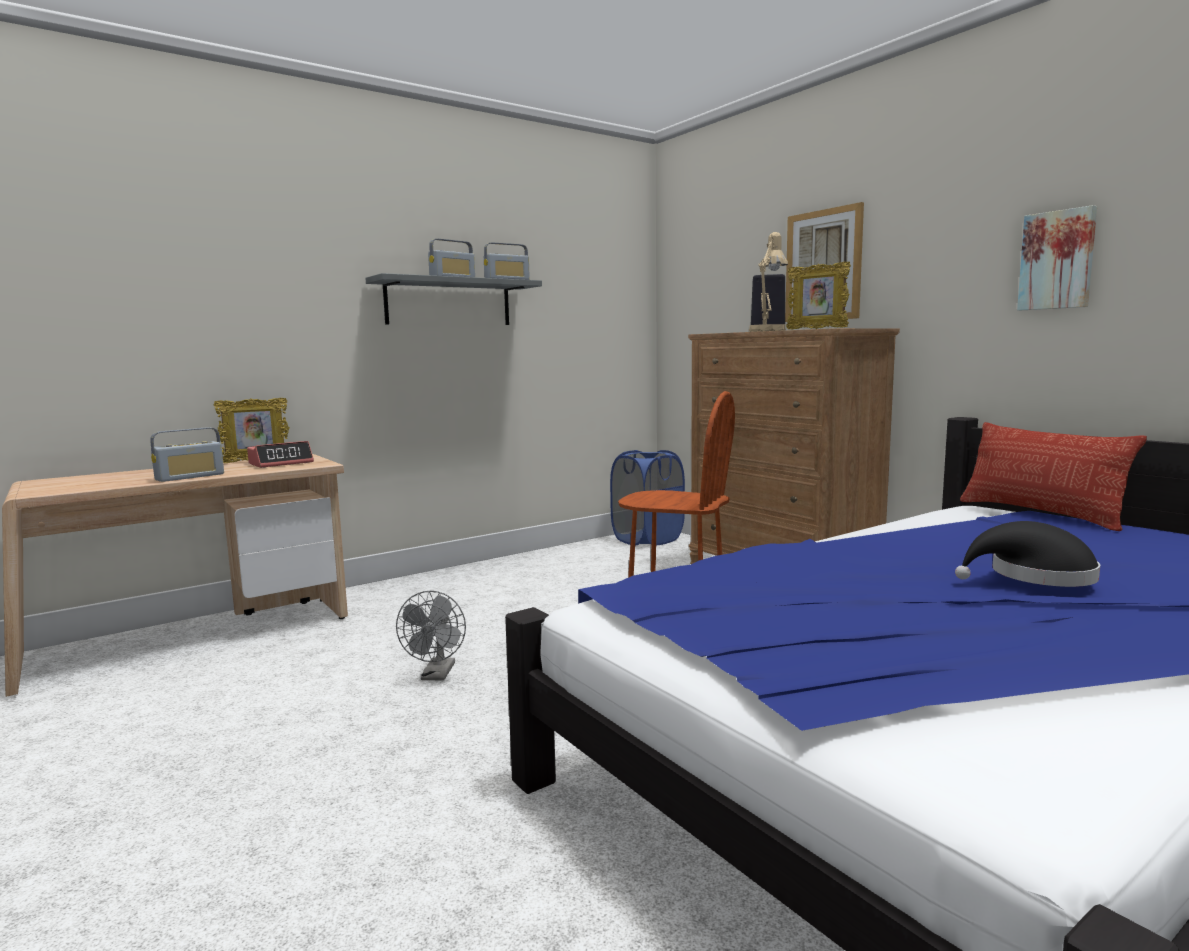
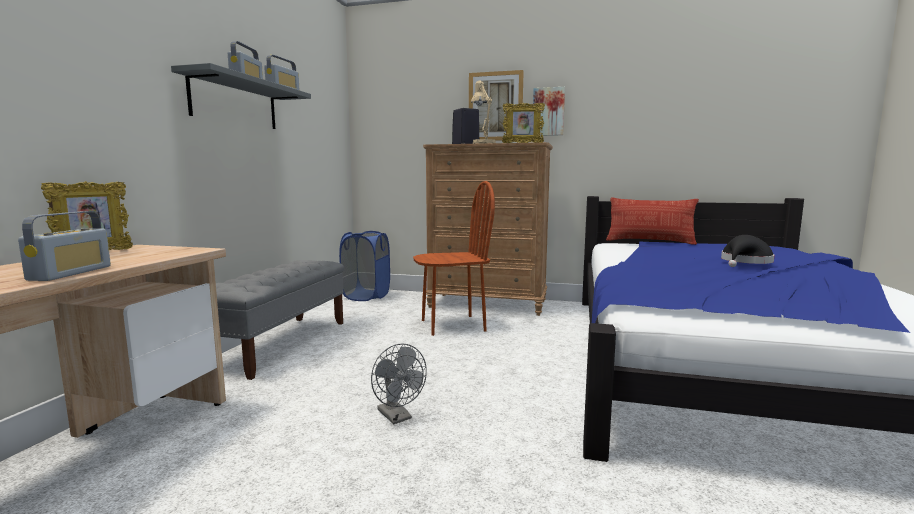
camera: 40 degrees left, 0 degrees up
alarm clock [247,441,314,468] -> none
picture [1017,205,1097,310] -> picture moved to [533,87,565,136]
none -> grey bench [216,260,344,380]

